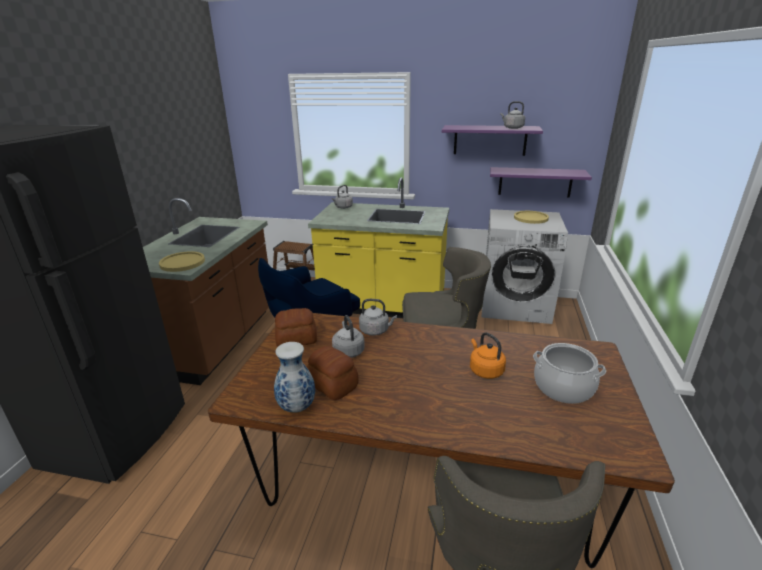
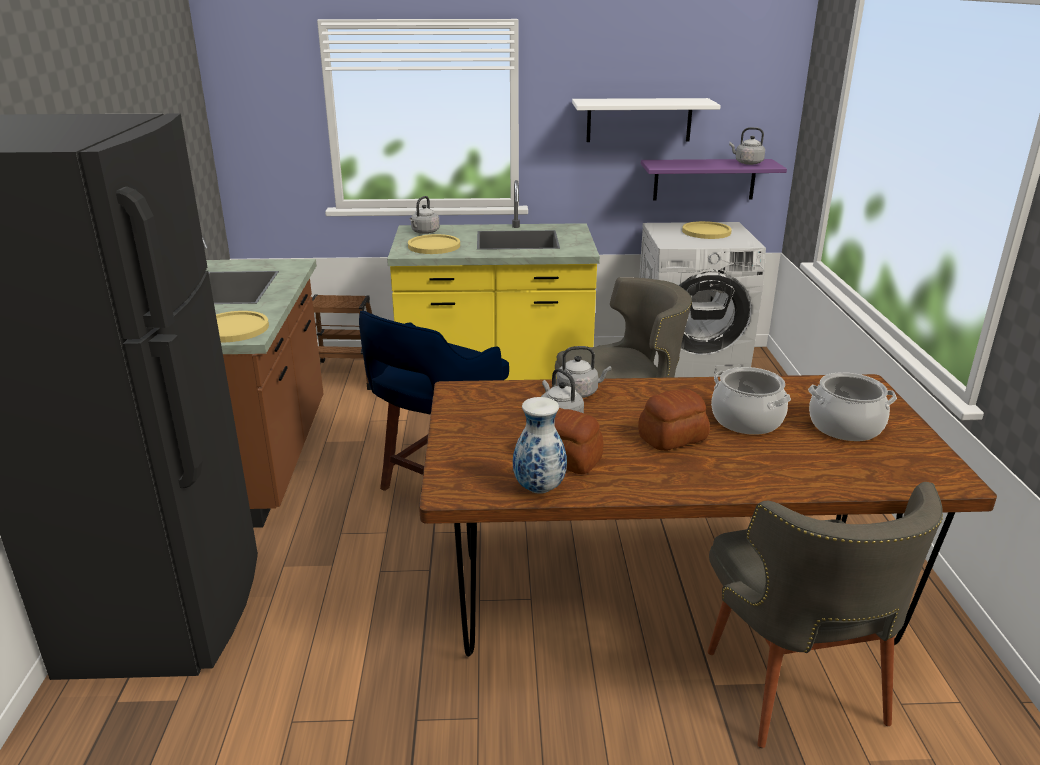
camera: 15 degrees left, 0 degrees up
bread [275,308,317,346] -> bread moved to [638,389,710,451]
purple shelf [442,125,543,156] -> white shelf [572,98,721,142]
orange kettle [470,332,506,379] -> cooking pot [711,367,791,435]
grey kettle [500,101,525,129] -> grey kettle moved to [729,127,765,165]
none -> yellow plate [408,234,460,254]

